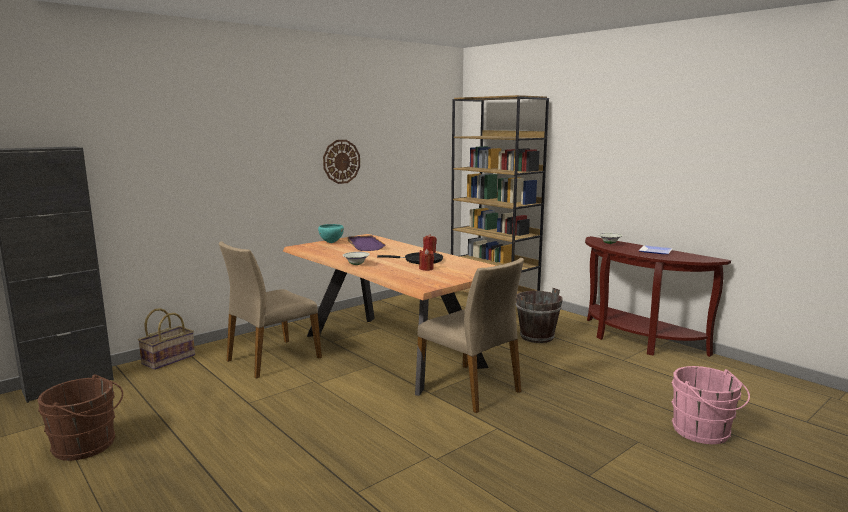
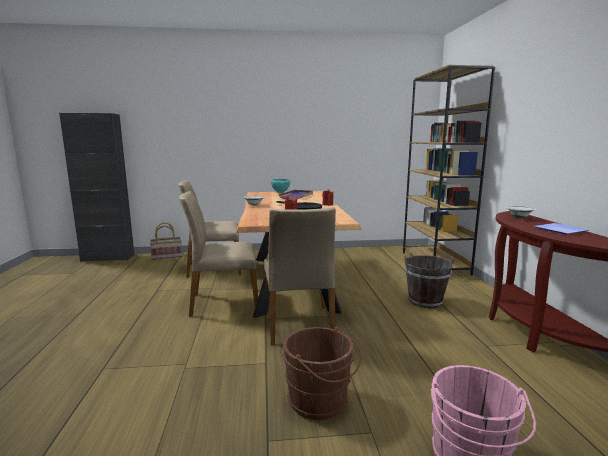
camera: 35 degrees right, 0 degrees up
brown bucket [38,375,123,461] -> brown bucket moved to [282,327,362,420]
wall clock [323,140,360,184] -> none
none -> beige chair [179,191,258,317]

